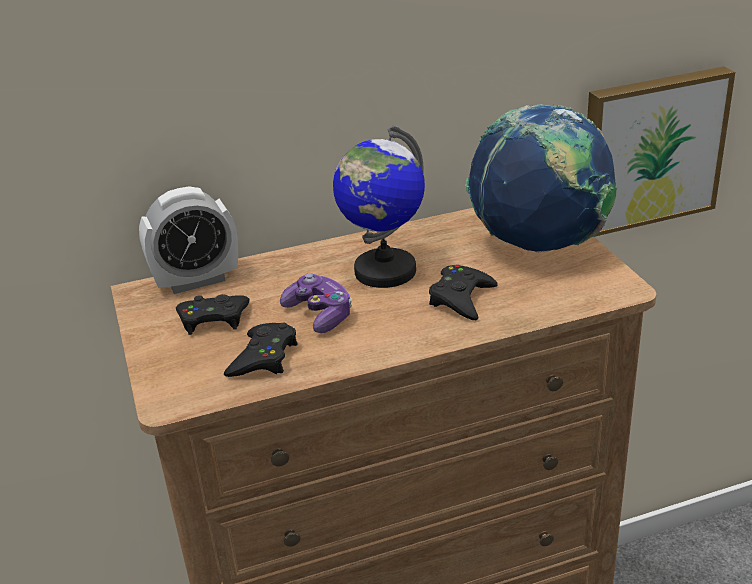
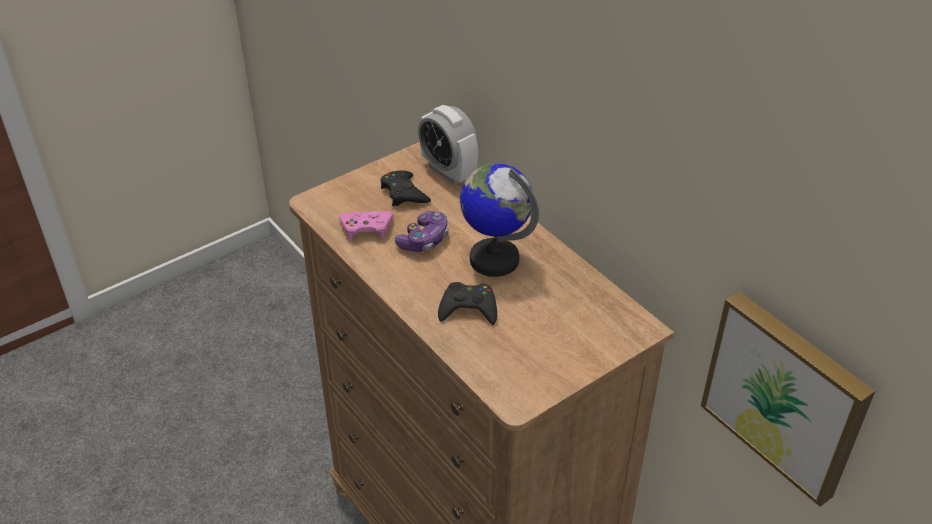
camera: 70 degrees right, 10 degrees up
black game controller [224,323,298,377] -> pink game controller [339,211,393,240]
globe [465,104,617,253] -> none

